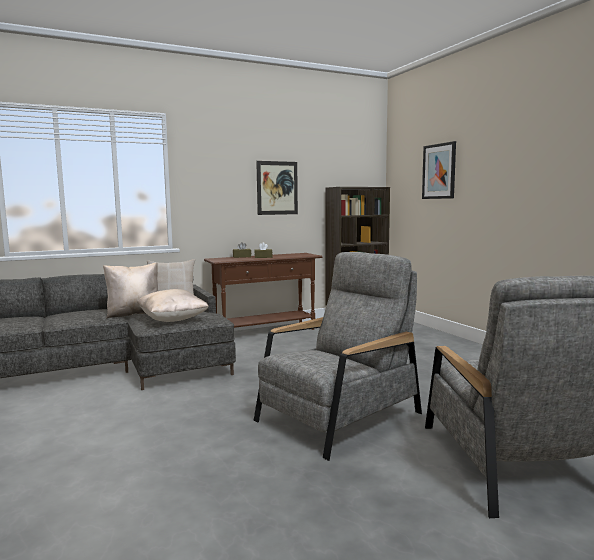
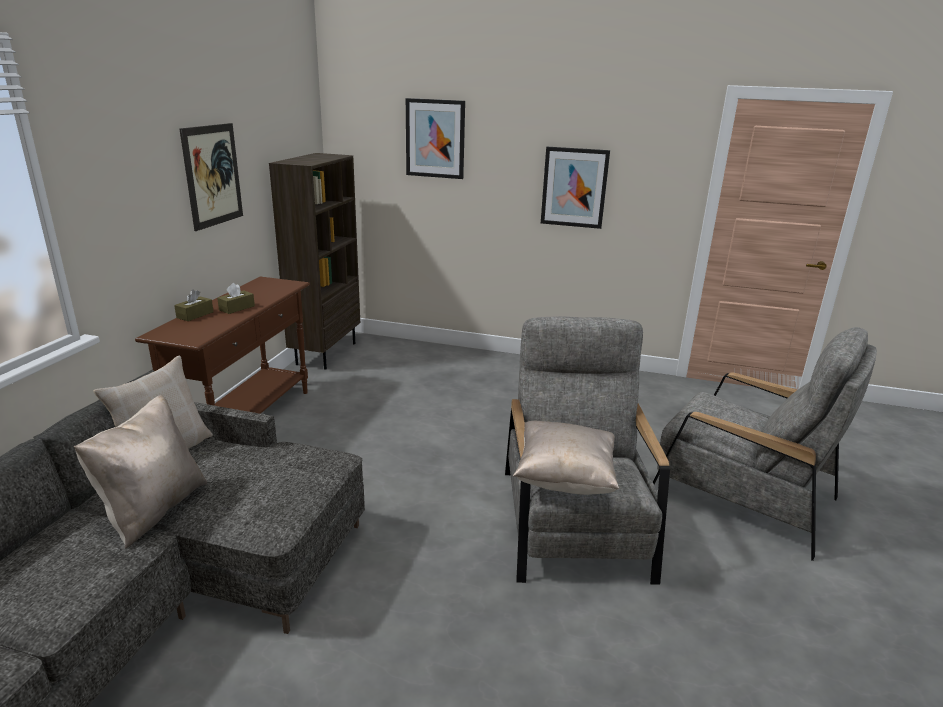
camera: 50 degrees left, 15 degrees up
beige pillow [137,289,209,322] -> beige pillow moved to [513,421,619,495]
none -> picture [541,147,610,229]

